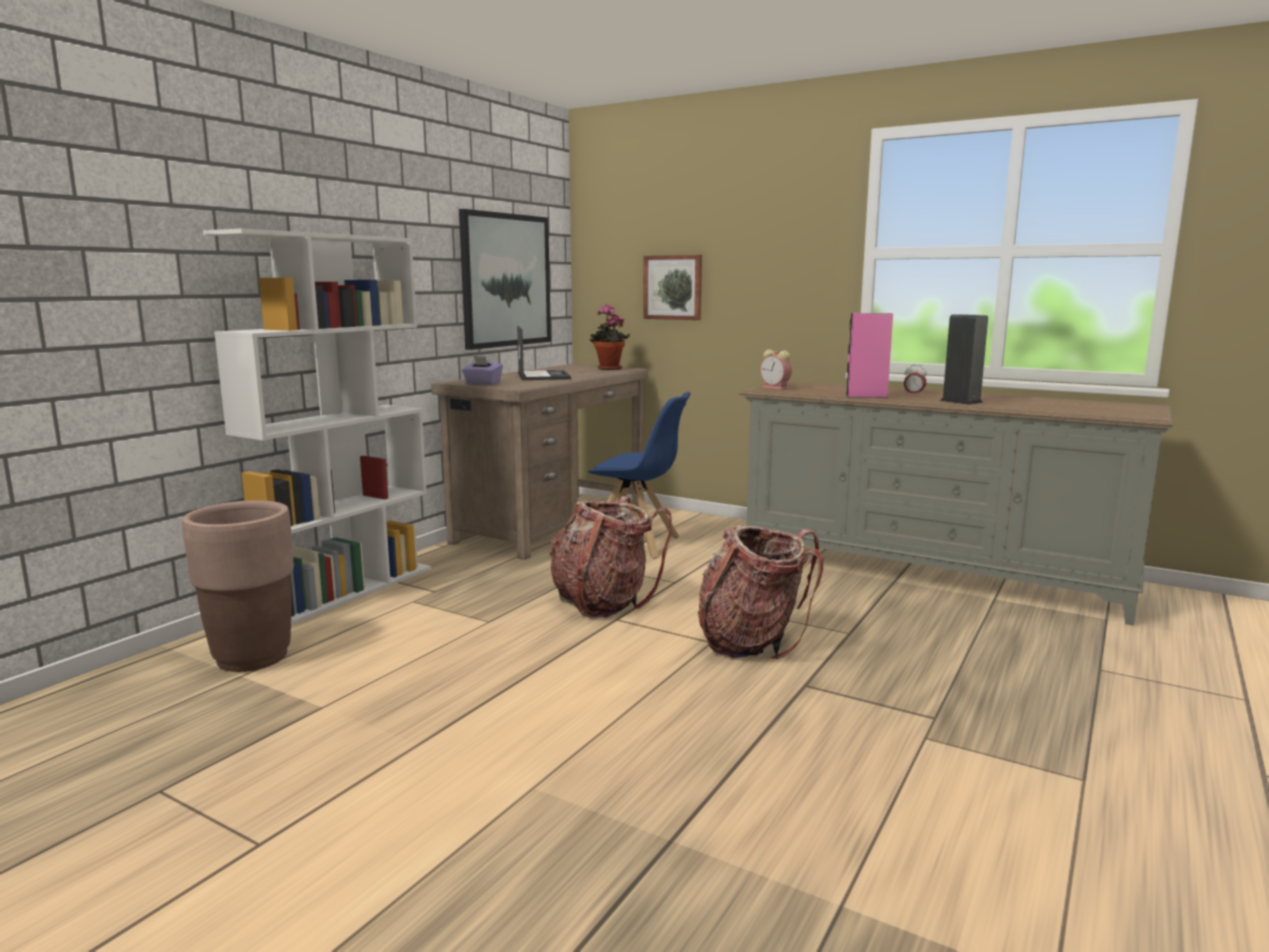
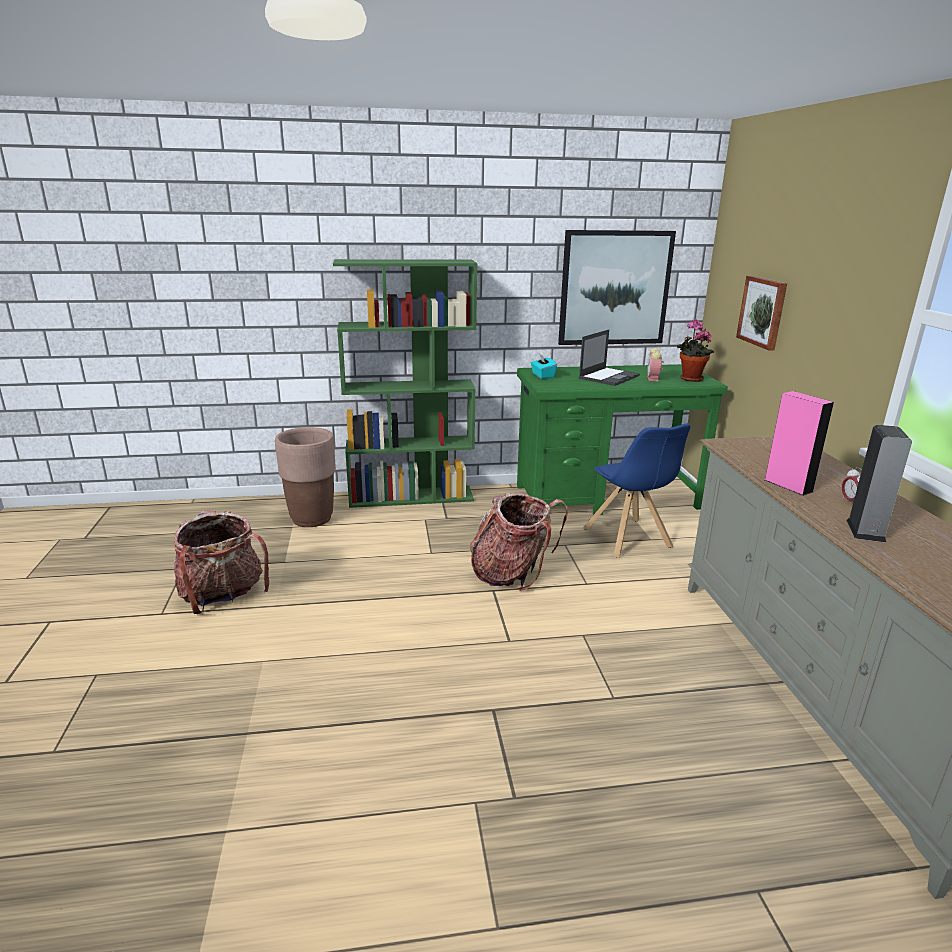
camera: 50 degrees right, 10 degrees up
white bookcase [203,229,431,625] -> green bookcase [333,259,477,508]
brown desk [431,364,648,560] -> green desk [517,364,728,515]
purple tissue box [462,356,503,385] -> turquoise tissue box [531,353,557,379]
backpack [698,525,823,659] -> backpack moved to [174,510,269,614]
alarm clock [760,349,792,390] -> alarm clock moved to [647,348,664,382]

